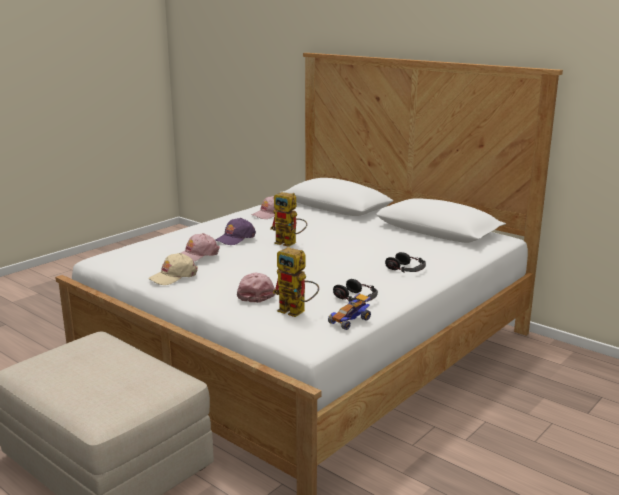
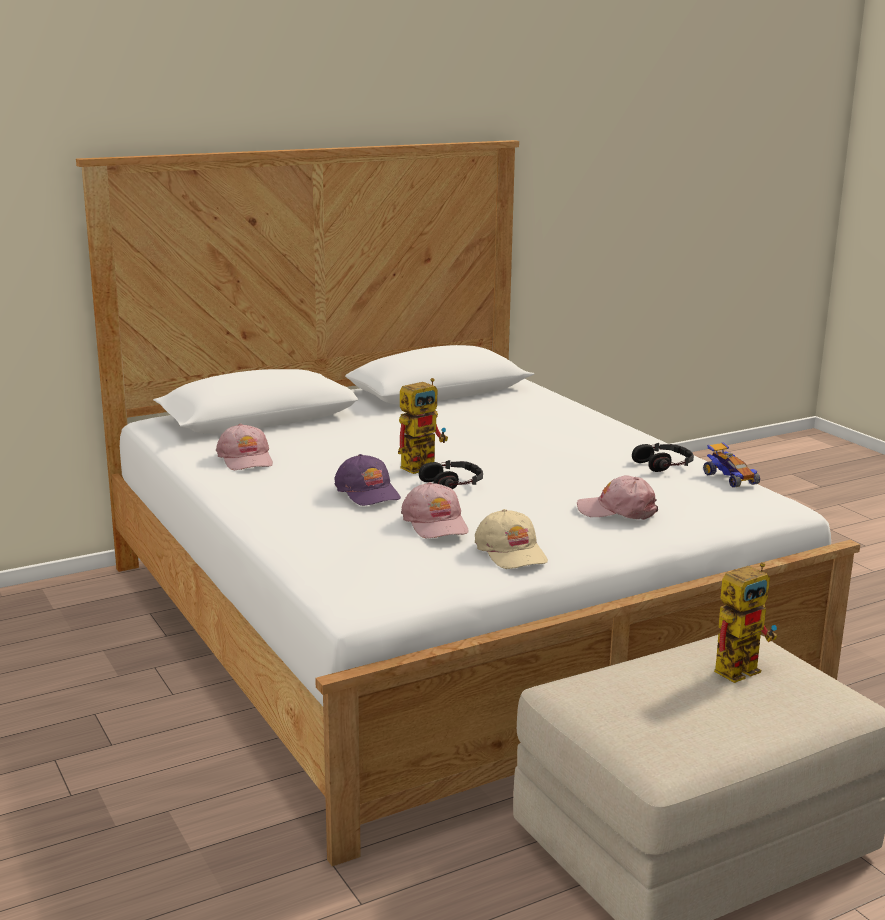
camera: 70 degrees left, 0 degrees up
toy robot [273,247,319,317] -> toy robot moved to [714,562,778,683]
headphones [385,252,426,272] -> headphones moved to [419,460,483,489]

